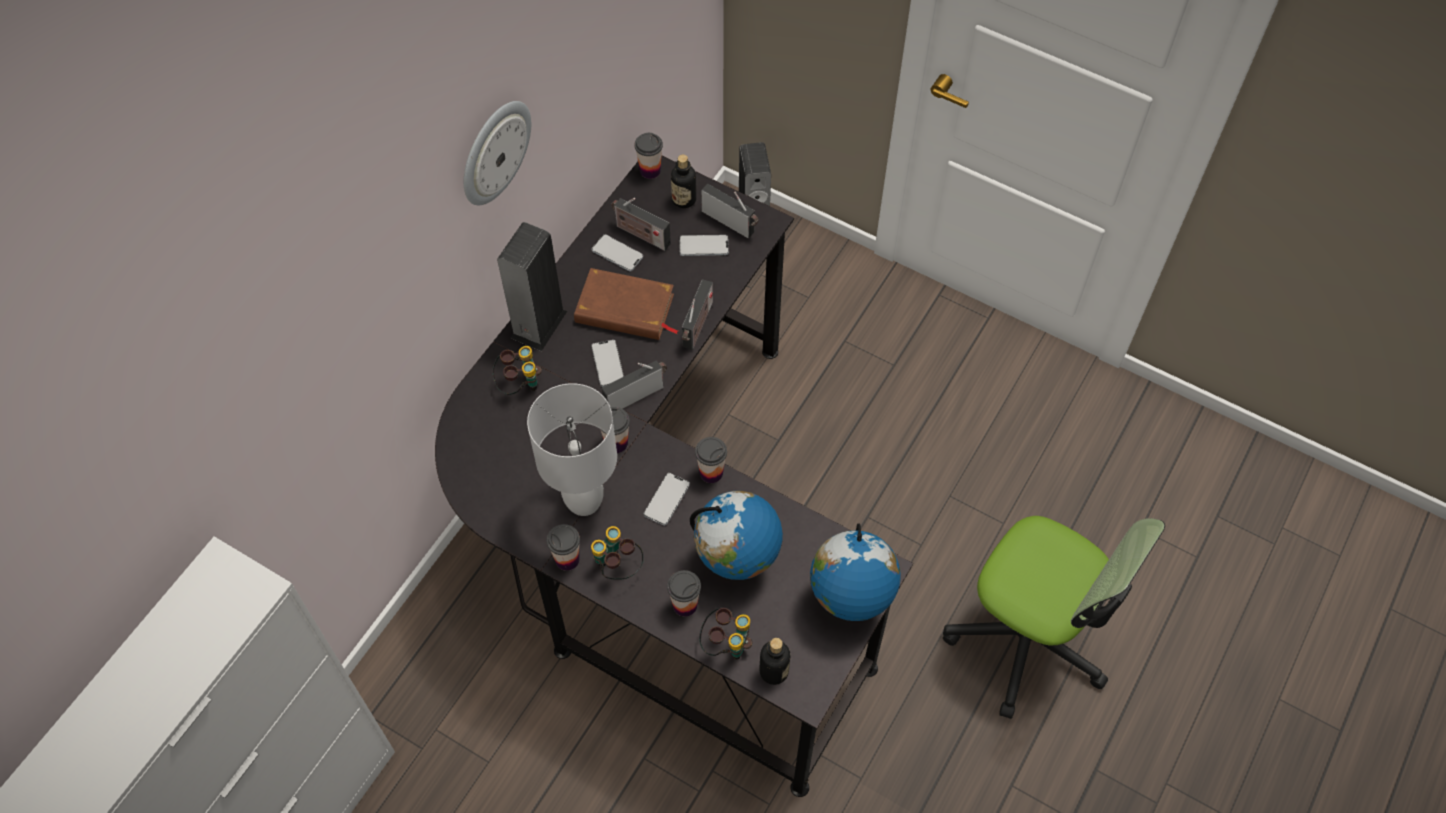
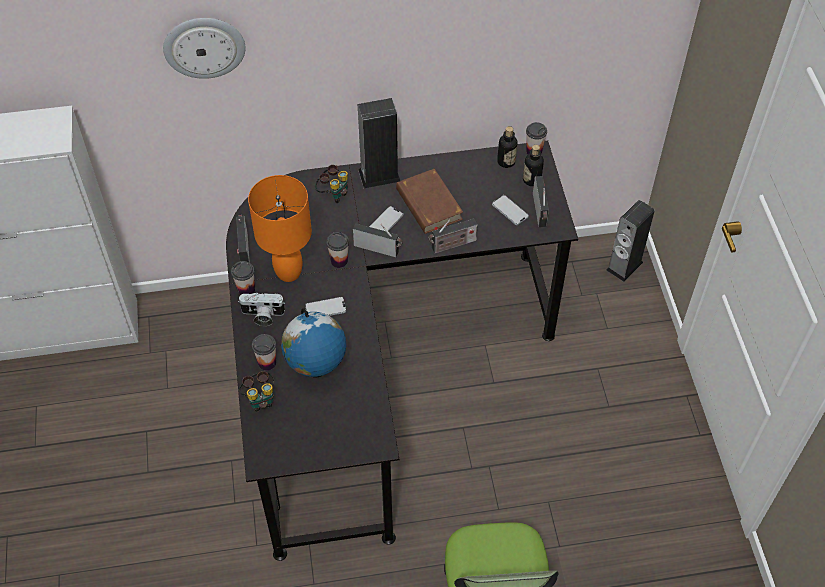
camera: 50 degrees right, 5 degrees down
wall clock [464,101,531,205] -> wall clock moved to [163,18,246,79]
white table lamp [527,383,617,516] -> orange table lamp [248,175,312,282]
binoculars [591,526,644,580] -> camera [238,293,285,326]
phone [592,234,643,272] -> none
radio [611,198,671,251] -> radio moved to [236,215,250,263]
cup [695,437,727,483] -> none
bottle [759,638,791,685] -> bottle moved to [497,126,517,168]
globe [810,523,901,621] -> none

